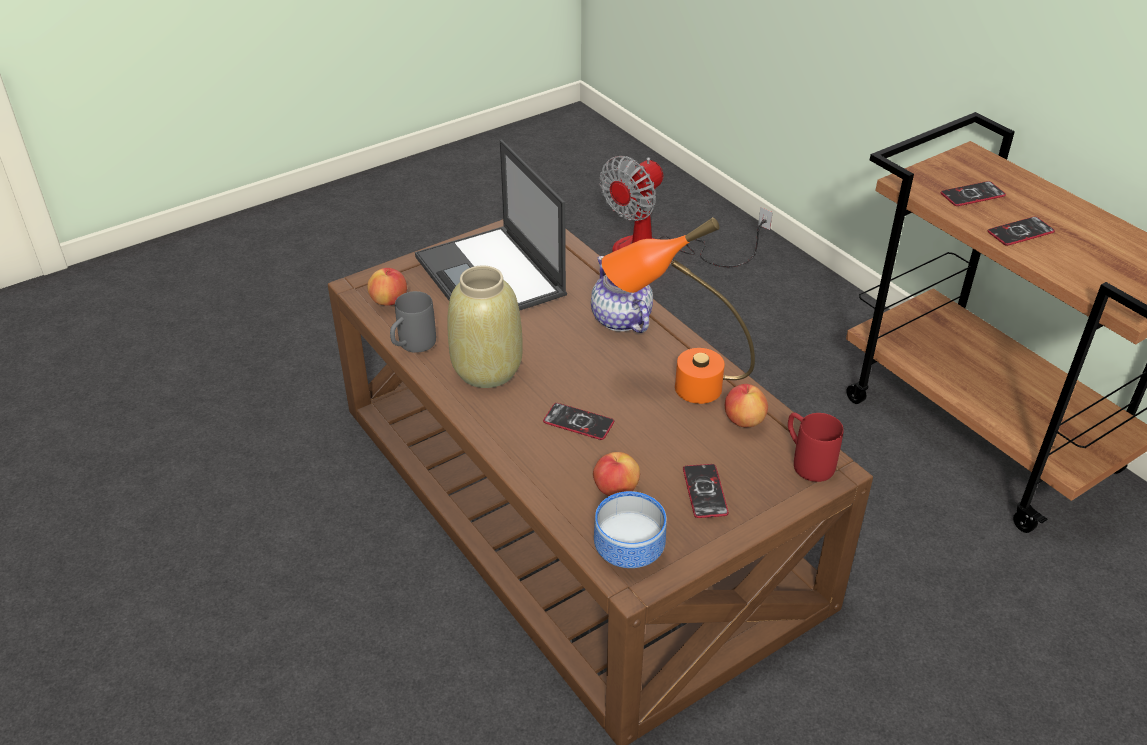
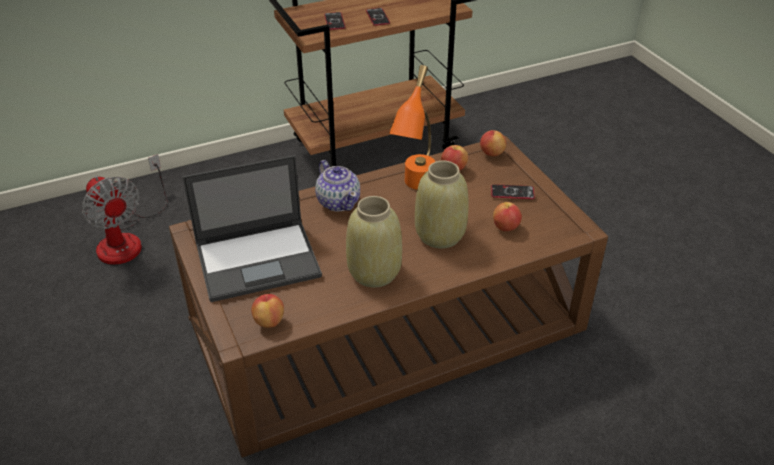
camera: 80 degrees left, 0 degrees up
grey mug [390,291,436,353] -> none
phone [543,403,614,440] -> beige vase [415,161,468,248]
teapot [591,256,653,333] -> teapot turned 105 degrees counterclockwise [315,160,360,212]
bowl [594,491,667,568] -> none
red mug [788,412,844,482] -> apple [480,130,506,156]

